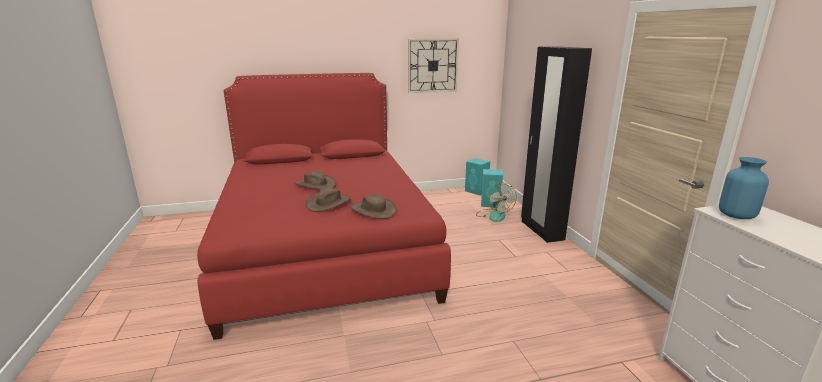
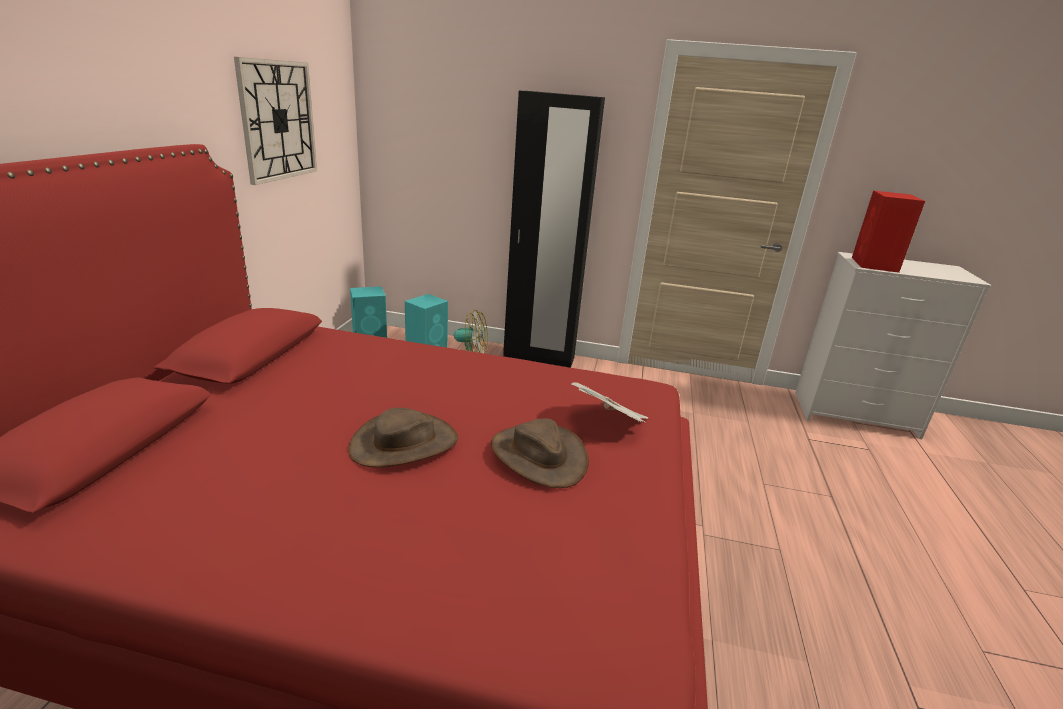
camera: 65 degrees left, 5 degrees up
brown hat [350,194,397,219] -> newspaper [571,382,648,422]
blue vase [719,157,769,219] -> red speaker [852,191,925,273]

